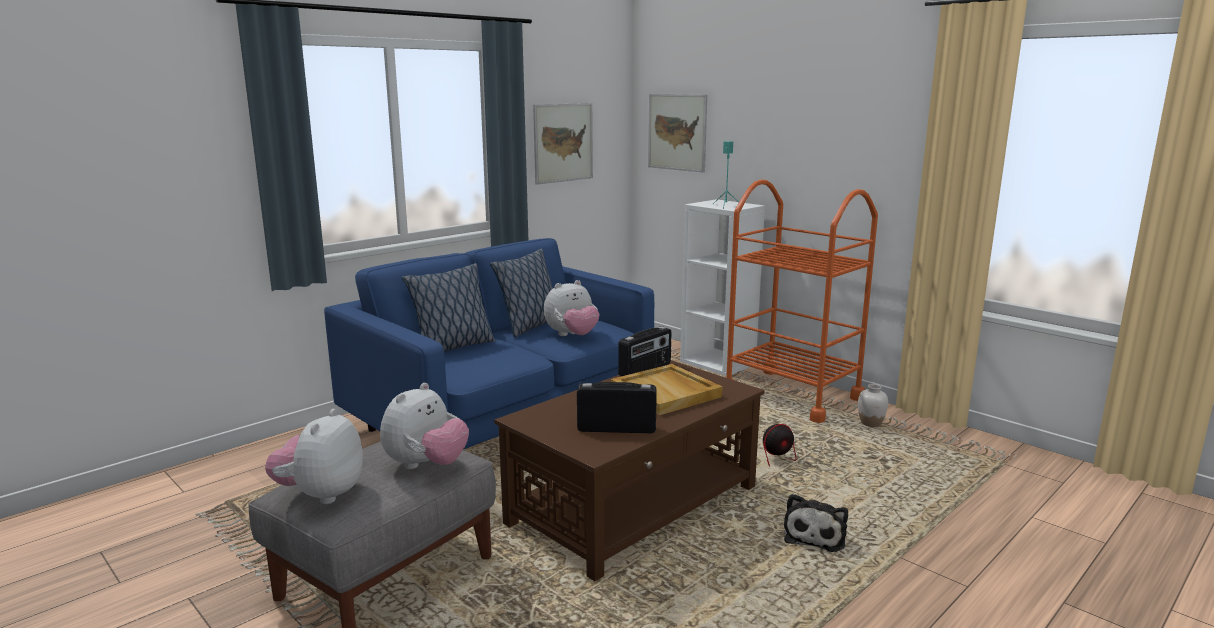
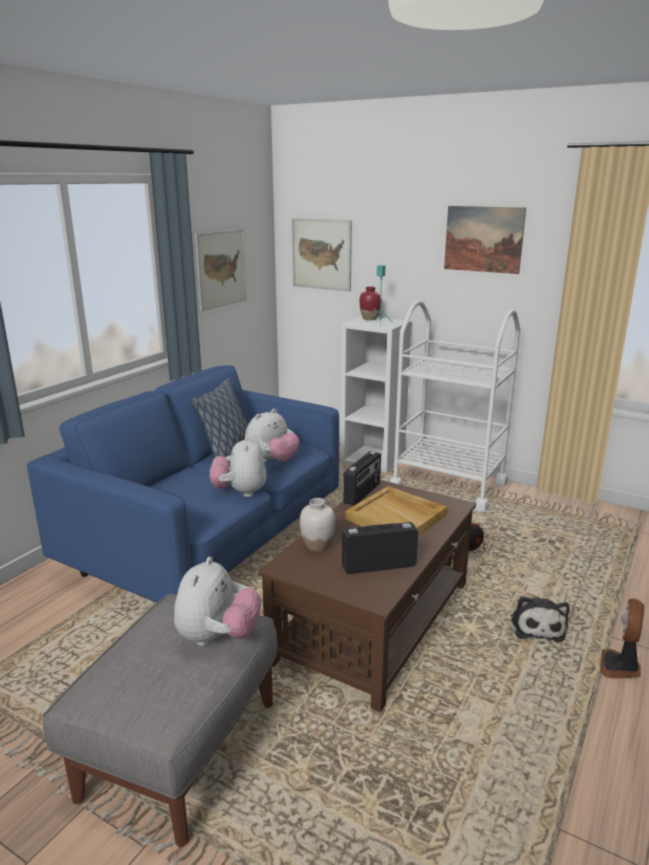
camera: 15 degrees left, 5 degrees up
plush toy [265,409,363,504] -> plush toy moved to [210,436,267,497]
pillow [402,263,495,352] -> none
orange cart [726,179,878,423] -> white cart [390,301,520,512]
white vase [858,384,888,427] -> white vase moved to [300,498,335,552]
none -> red vase [359,287,380,320]
none -> picture [444,206,526,274]
none -> fan [600,599,644,679]

